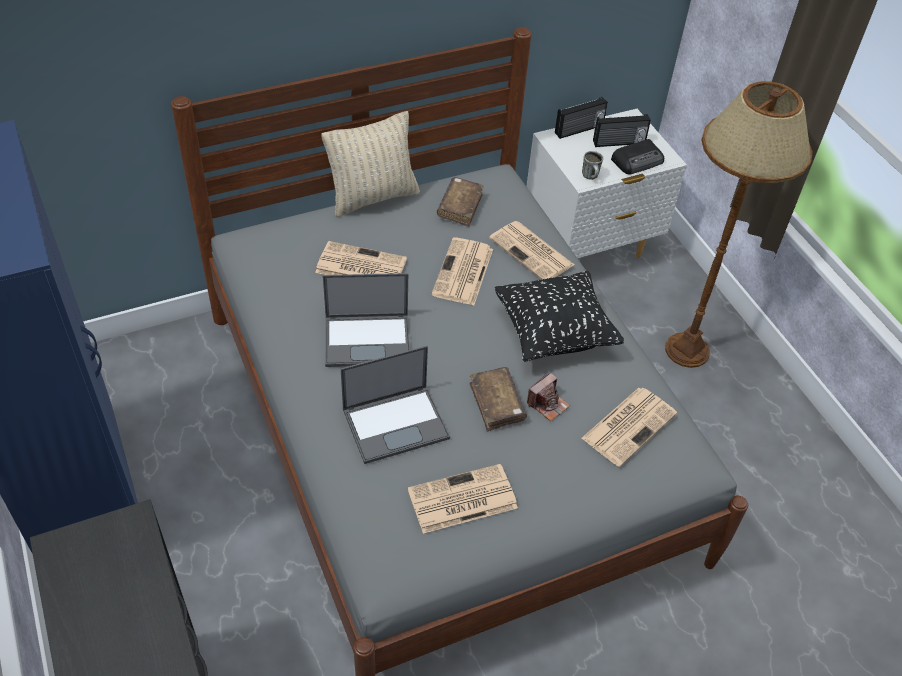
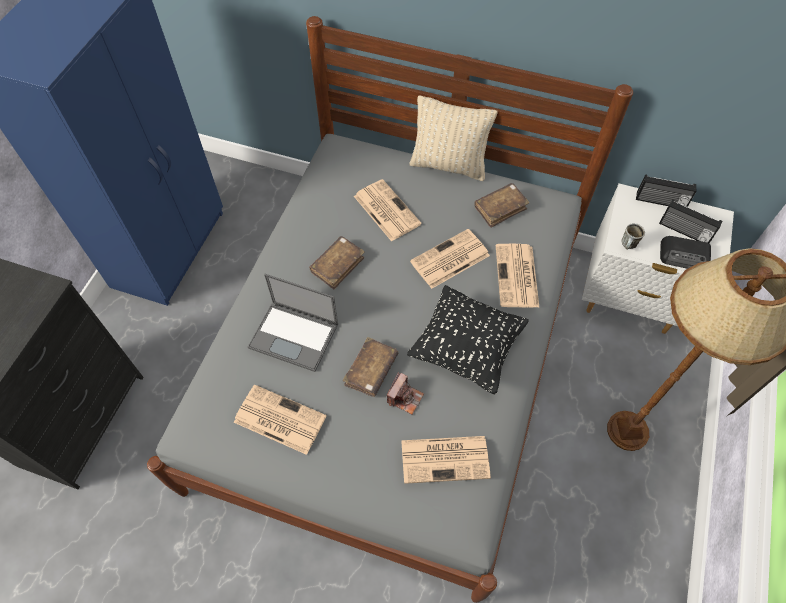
camera: 45 degrees right, 10 degrees up
laptop [323,273,410,367] -> brown book [309,236,365,289]
camera [527,372,570,421] -> camera turned 60 degrees counterclockwise [387,372,424,414]

